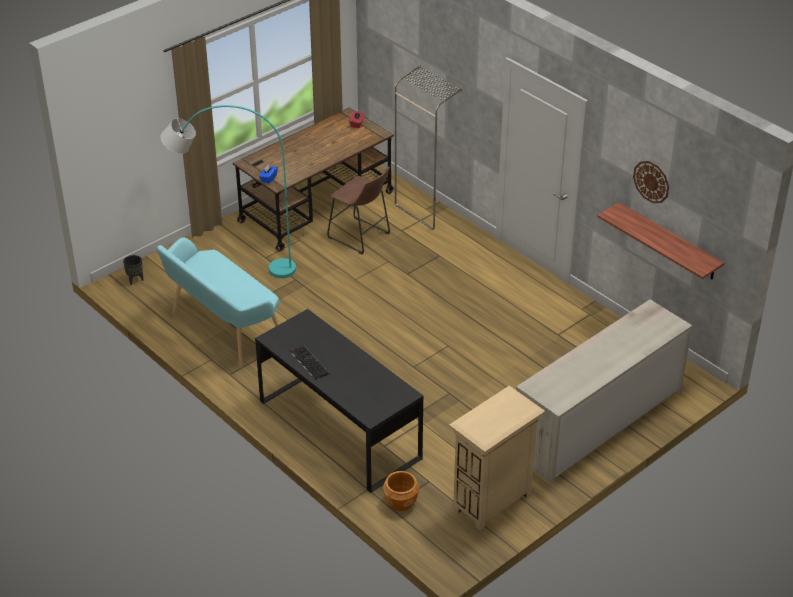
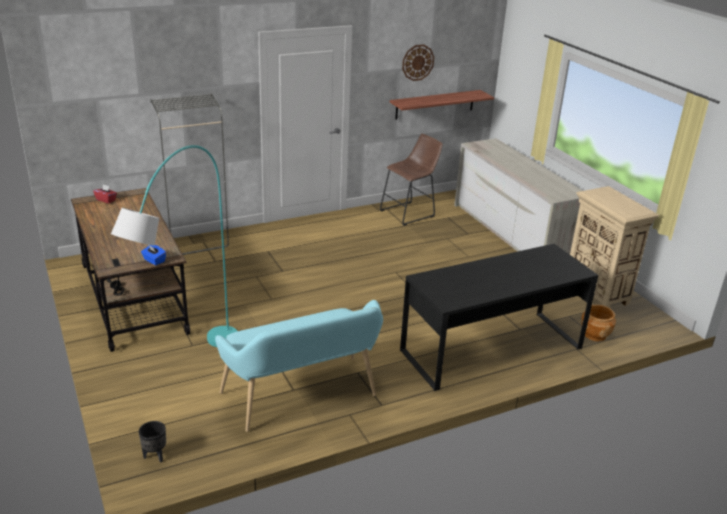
camera: 75 degrees left, 10 degrees down
keyboard [290,345,330,380] -> none
brown stool [327,167,390,254] -> brown stool moved to [380,134,443,226]

